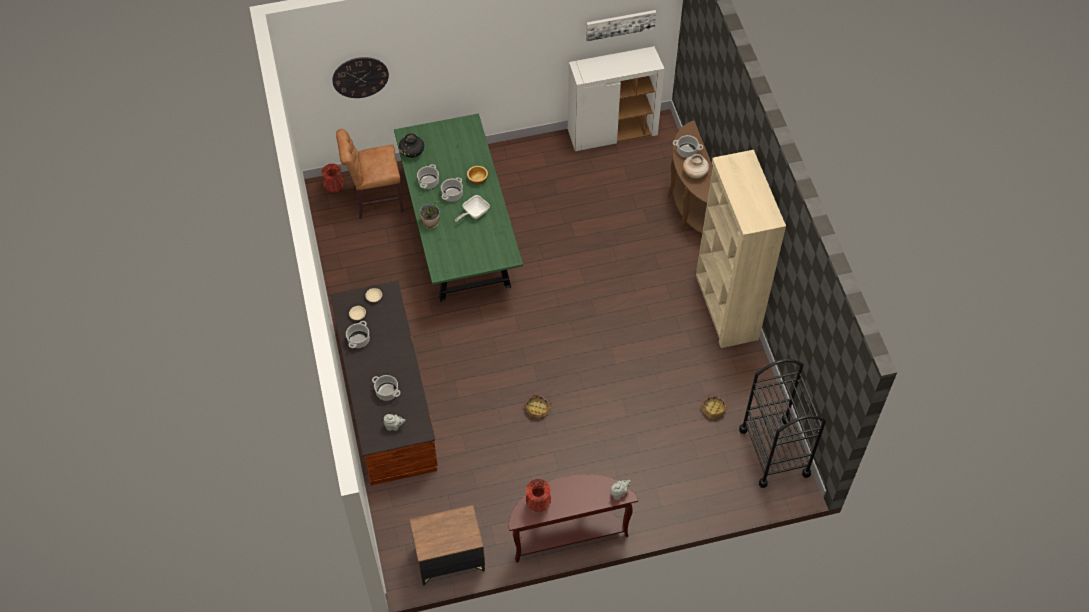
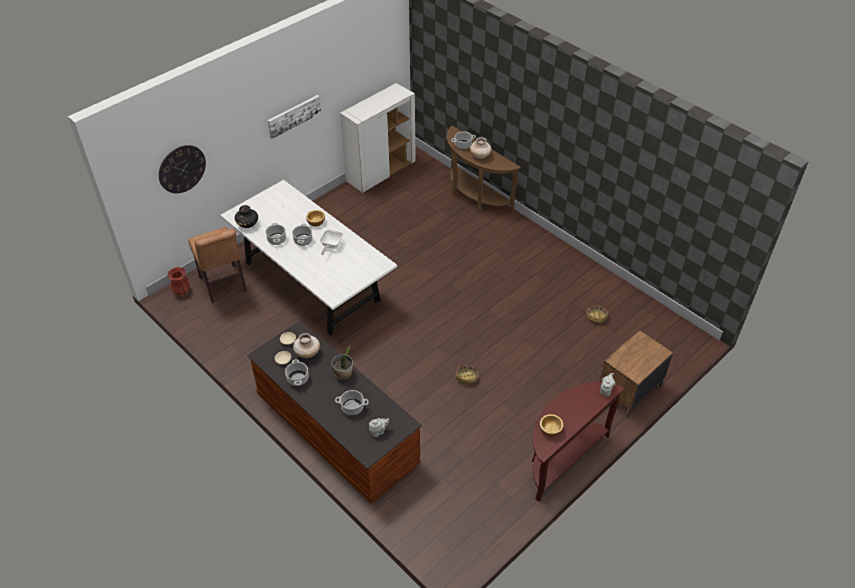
camera: 30 degrees left, 10 degrees down
brown chair [336,129,404,219] -> brown chair turned 75 degrees counterclockwise [188,227,247,303]
green dining table [394,114,523,302] -> white dining table [220,180,397,335]
brown nightstand [409,505,485,586] -> brown nightstand moved to [600,330,673,418]
potted plant [419,201,440,229] -> potted plant moved to [331,346,353,380]
red vase [526,479,551,512] -> bowl [540,414,564,437]
picture [586,10,656,41] -> picture moved to [268,95,321,139]
beige bookcase [696,150,786,348] -> none
black cart [739,359,826,488] -> none
none -> beige vase [293,333,320,358]

